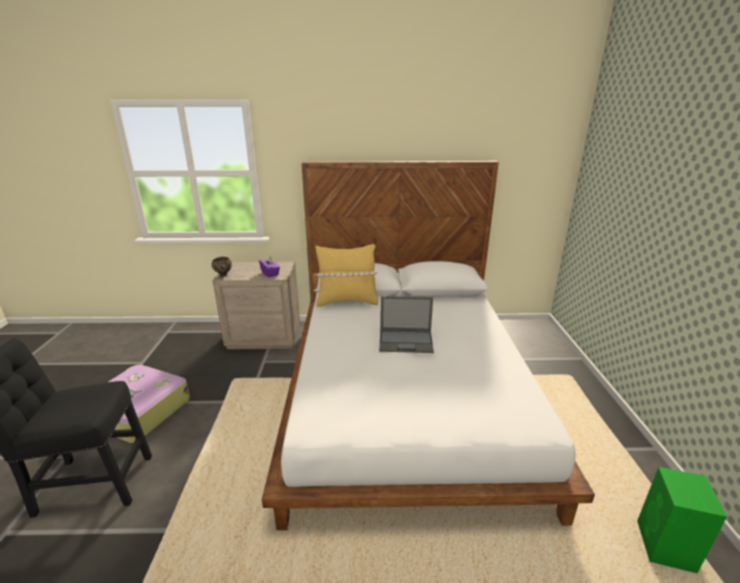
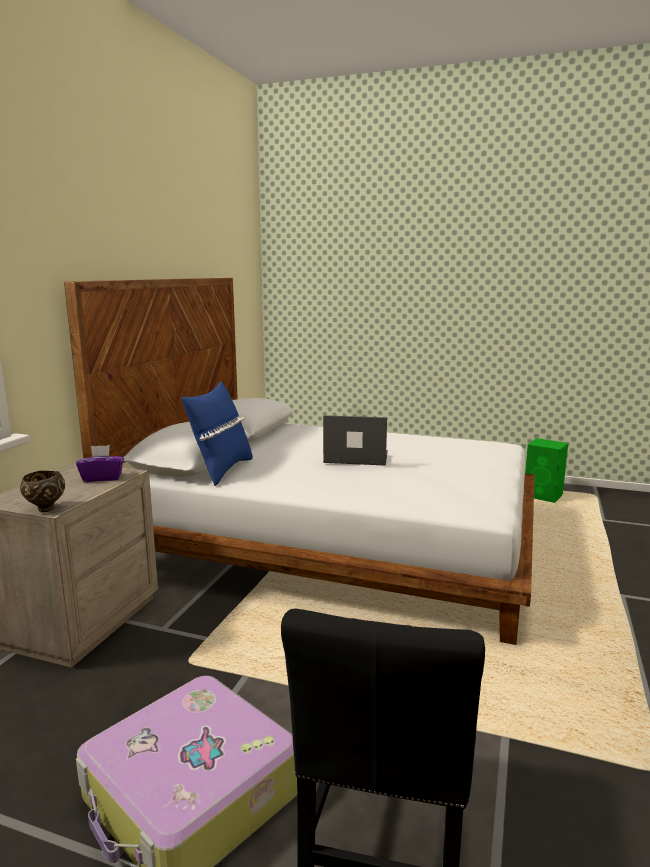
camera: 70 degrees left, 10 degrees down
yellow pillow [315,244,378,307] -> blue pillow [182,382,253,486]
laptop [379,296,434,353] -> laptop turned 105 degrees counterclockwise [323,415,388,466]

